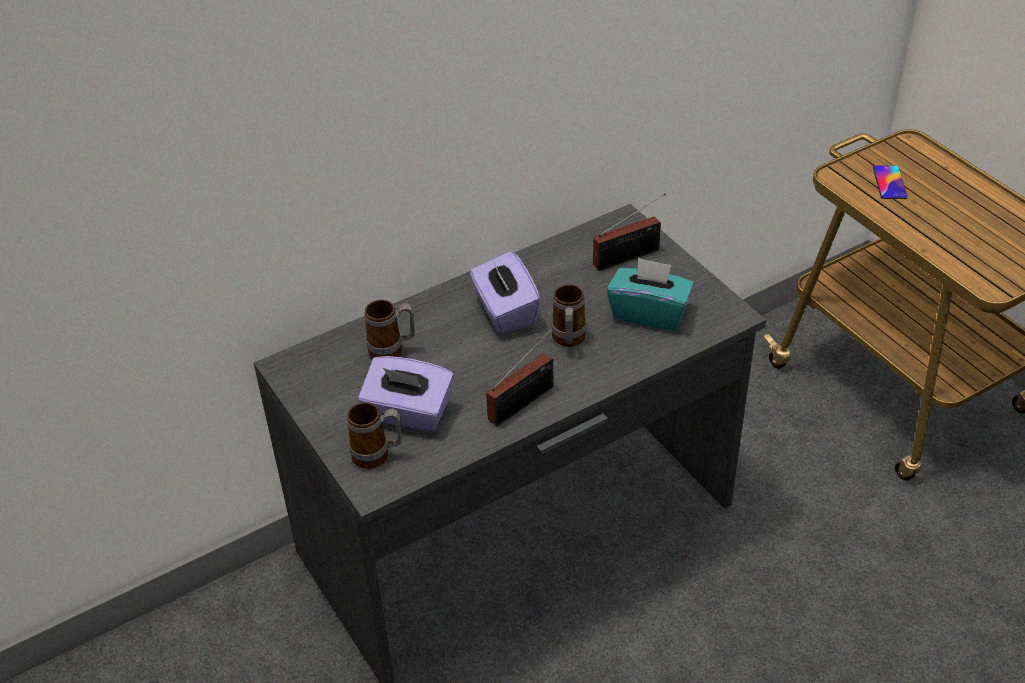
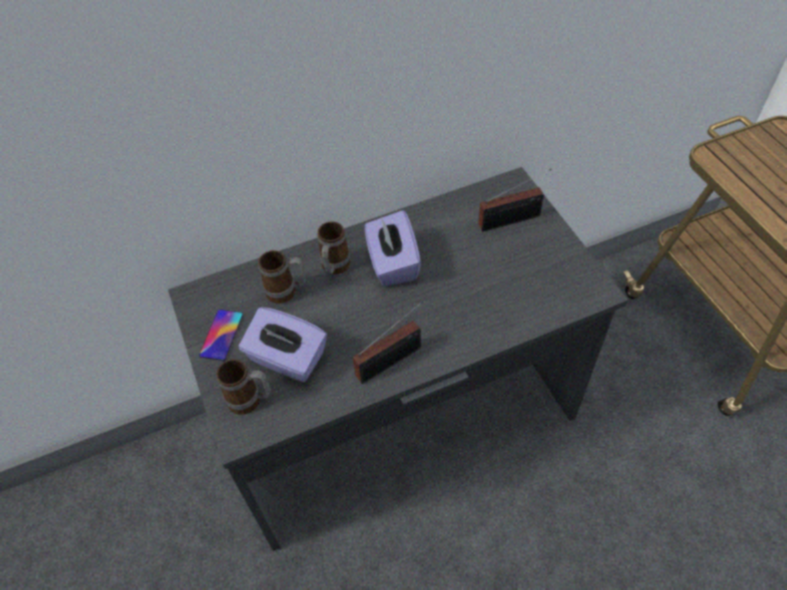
camera: 10 degrees right, 10 degrees up
mug [551,284,586,347] -> mug moved to [317,222,350,274]
turquoise tissue box [607,257,694,330] -> none
phone [873,165,907,199] -> phone moved to [199,309,243,361]

